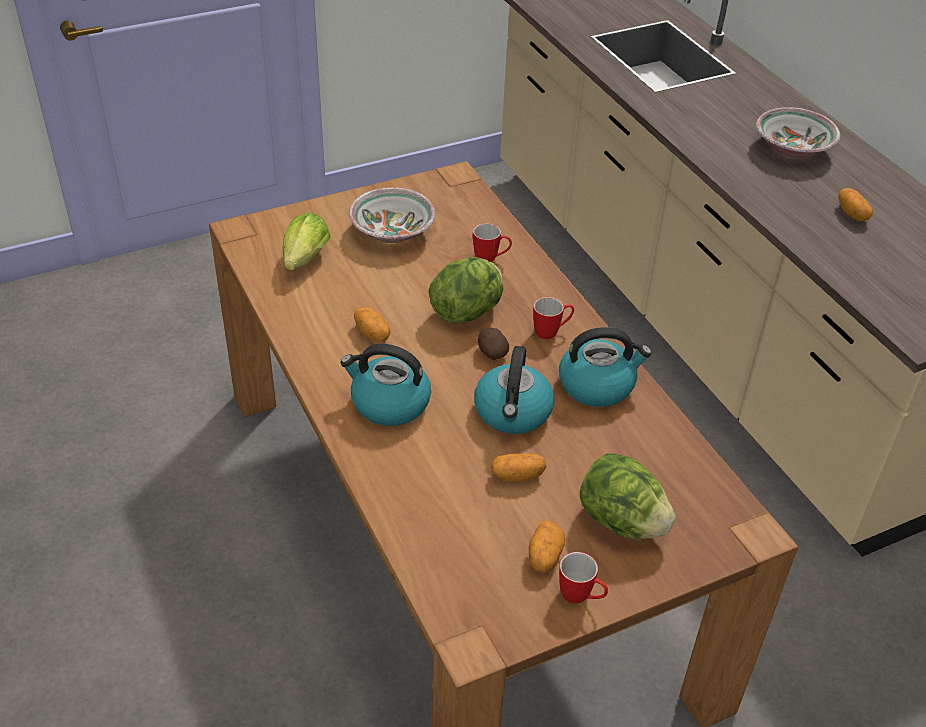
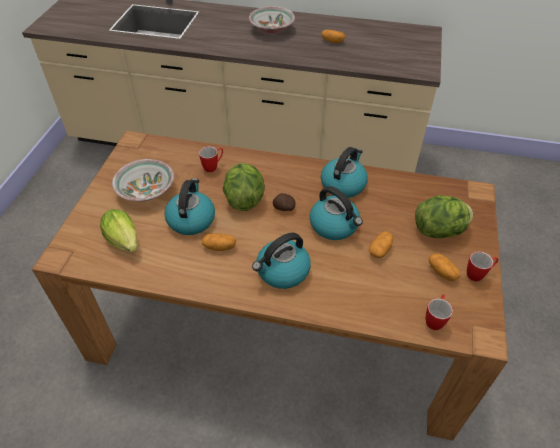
camera: 50 degrees left, 5 degrees up
mug [533,297,574,339] -> mug moved to [426,295,453,330]
none -> kettle [164,178,215,235]

